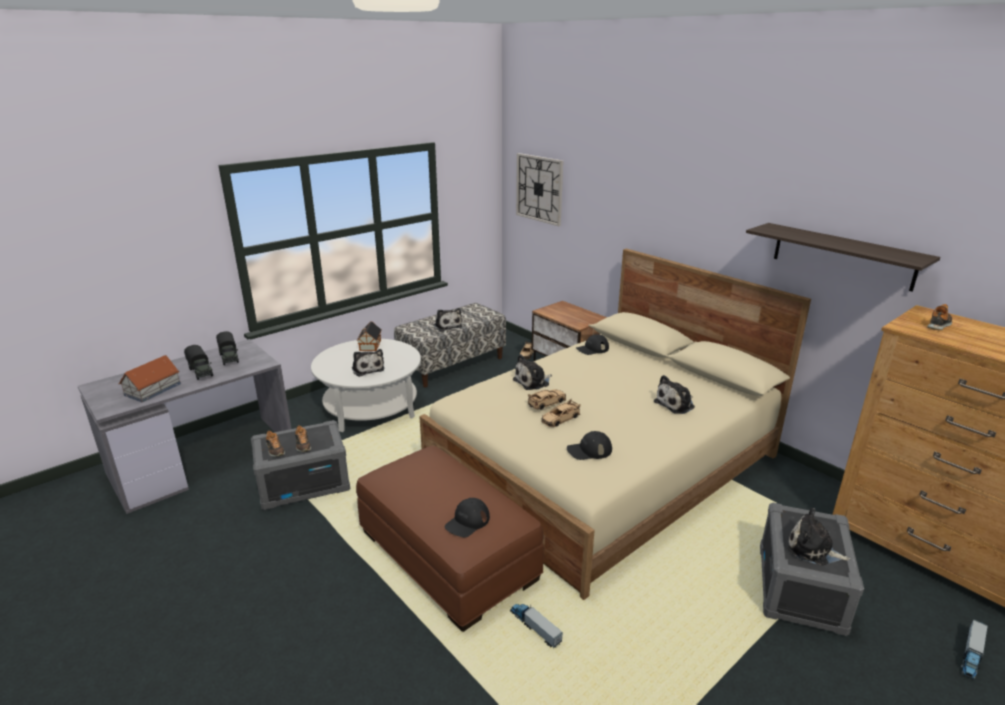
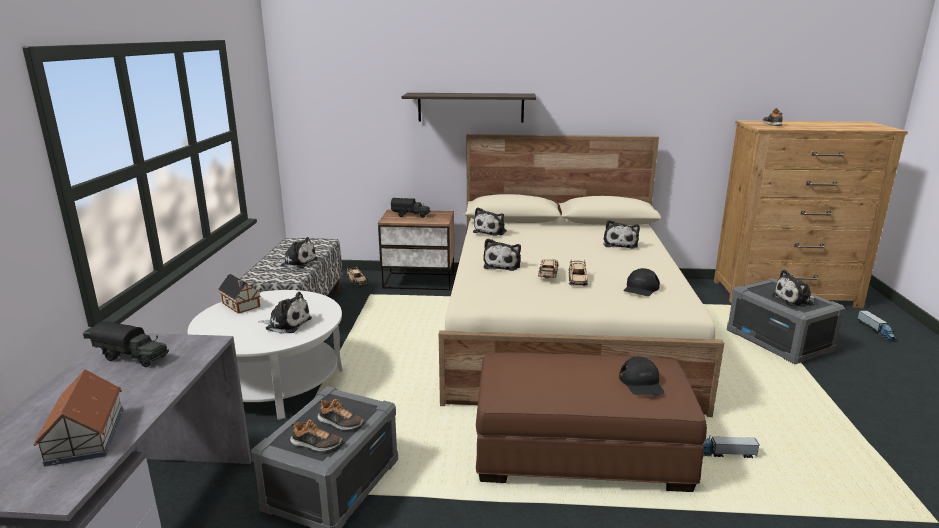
camera: 45 degrees left, 5 degrees down
toy truck [184,345,213,380] -> toy truck moved to [391,198,431,218]
wall clock [516,153,563,226] -> none
black cap [576,334,609,355] -> plush toy [473,207,507,236]
shelf [746,223,940,292] -> shelf moved to [401,93,536,123]

